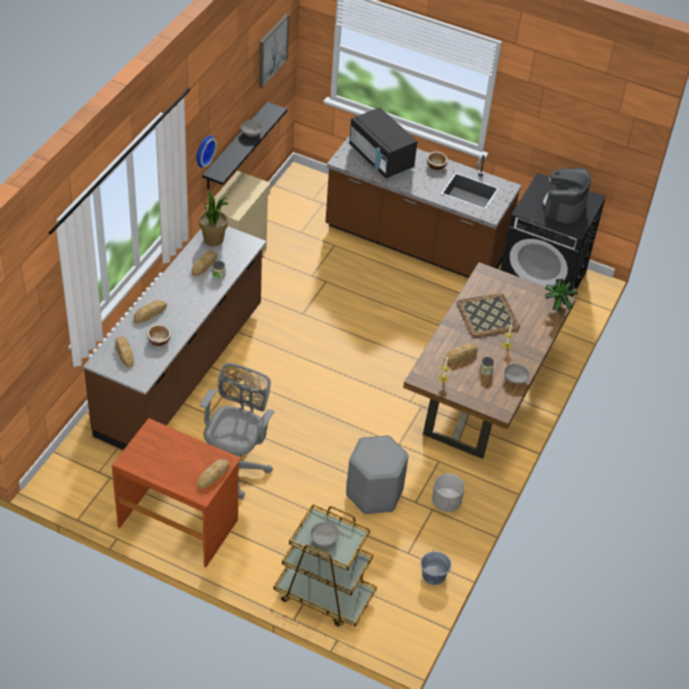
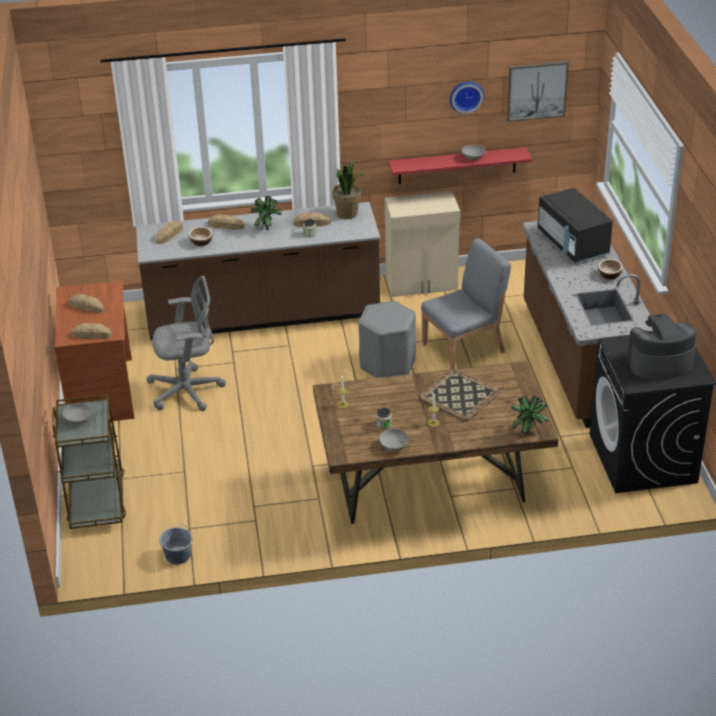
camera: 60 degrees right, 10 degrees down
wall clock [196,136,217,168] -> wall clock moved to [450,82,484,114]
black shelf [202,102,287,190] -> red shelf [388,147,532,184]
grey stool [346,435,408,514] -> grey stool moved to [358,301,416,378]
black microwave [349,107,417,178] -> black microwave turned 45 degrees counterclockwise [538,188,613,263]
grey planter [432,473,465,512] -> none
bread [444,343,478,363] -> bread moved to [68,294,104,313]
none -> potted plant [250,196,282,230]
none -> grey chair [421,238,511,370]

